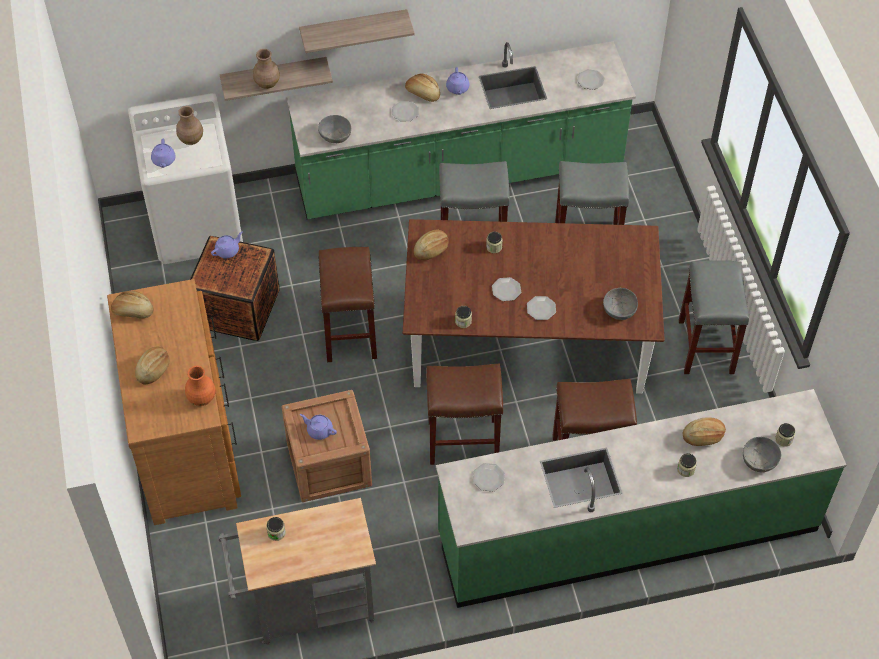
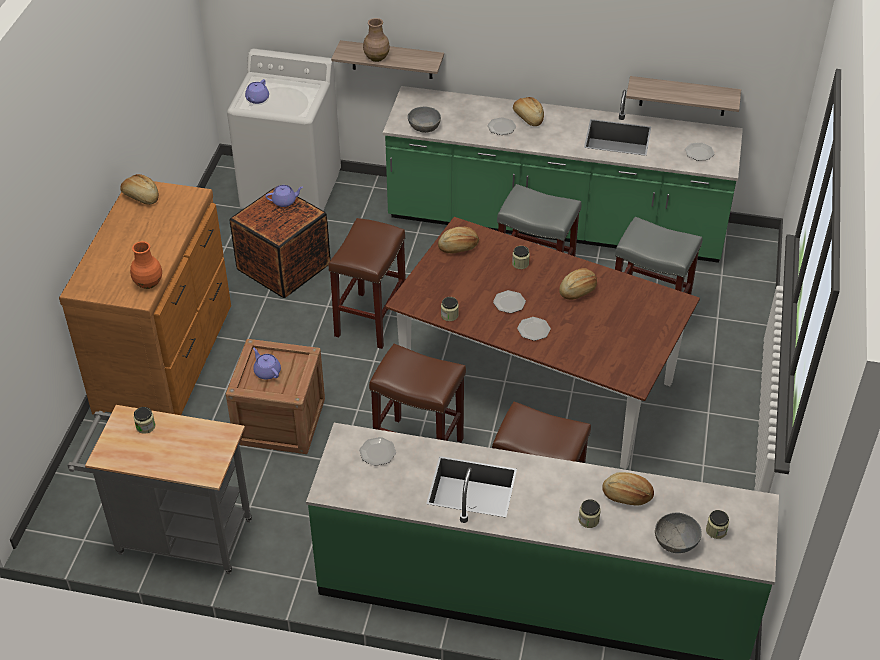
camera: 25 degrees right, 10 degrees down
bread [135,346,170,384] -> bread moved to [559,268,597,300]
brown vase [176,106,203,145] -> none
shelf [299,9,415,53] -> shelf moved to [626,76,741,116]
purple teapot [446,67,469,95] -> none
grey bowl [603,288,638,320] -> none
grey stool [679,260,749,374] -> none

